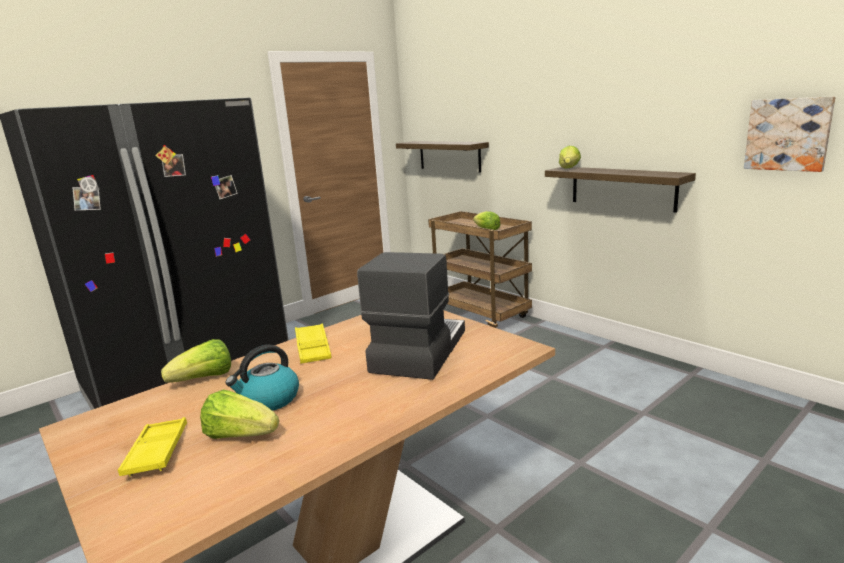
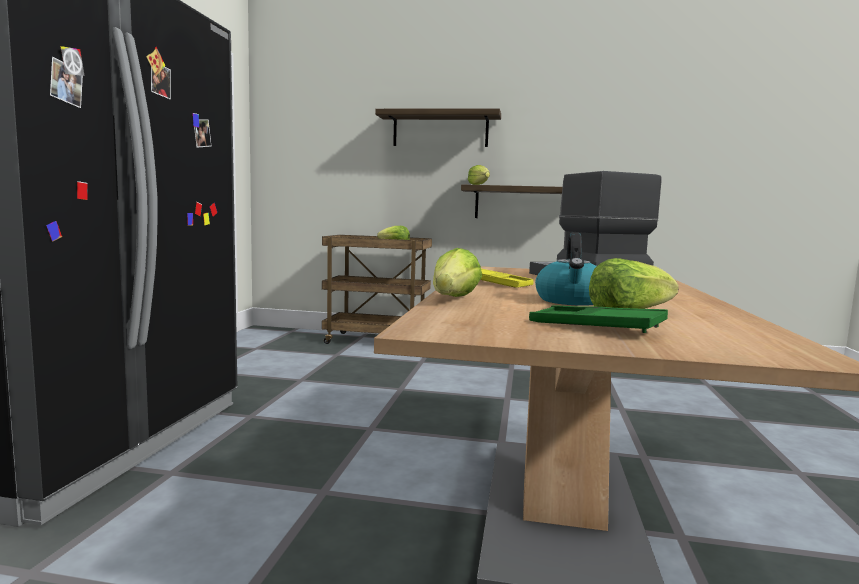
camera: 40 degrees left, 10 degrees down
yellow tray [118,417,187,477] -> green tray [529,305,668,333]
shelf [396,141,489,173] -> shelf moved to [375,109,501,147]
picture [744,96,836,172] -> none

